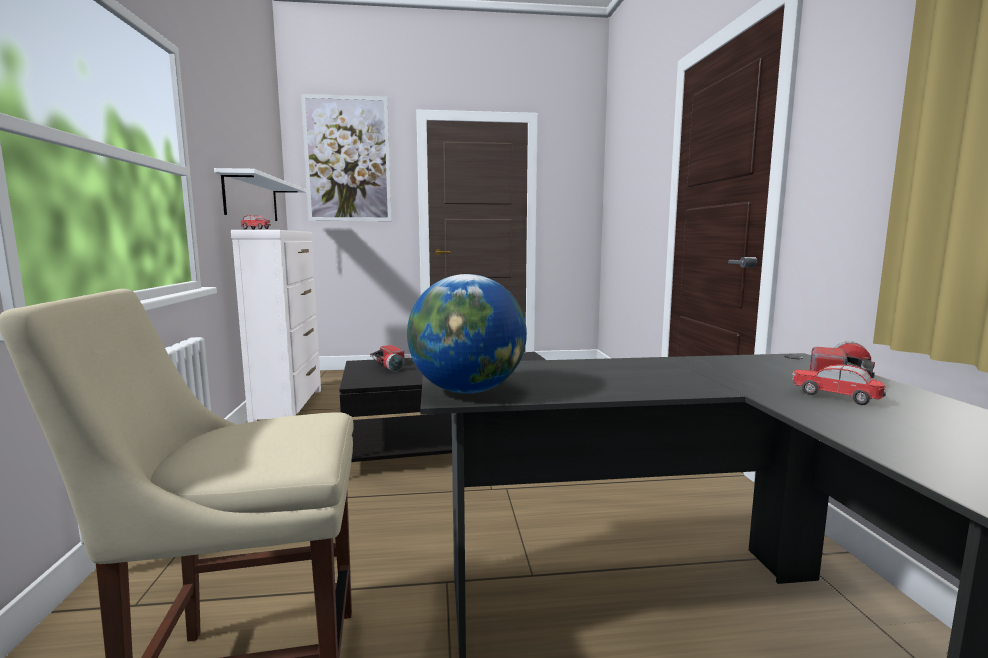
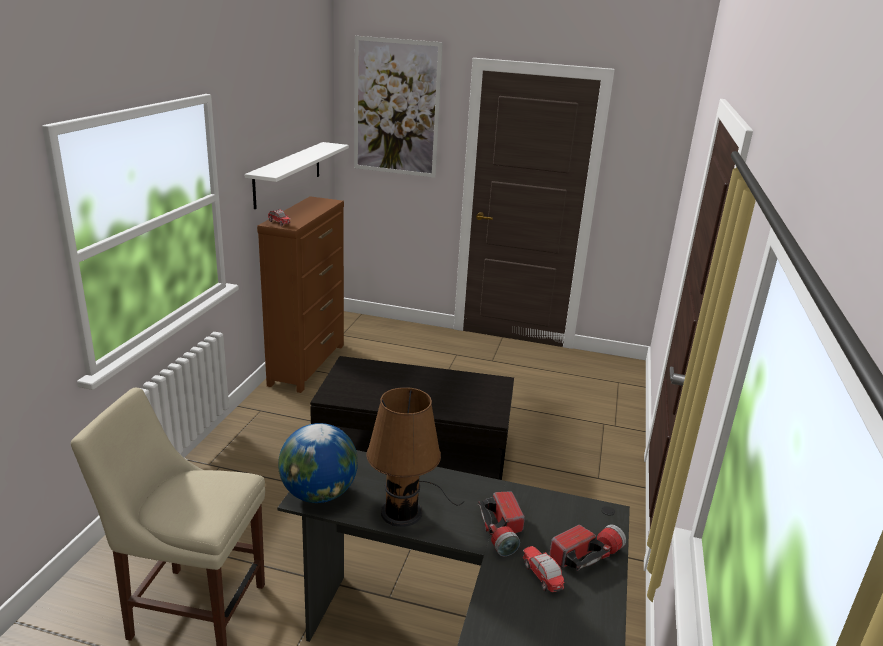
camera: 20 degrees right, 15 degrees up
white dresser [231,230,321,423] -> brown dresser [257,196,344,393]
flashlight [370,345,405,372] -> flashlight moved to [478,492,525,556]
none -> brown table lamp [366,387,464,527]

